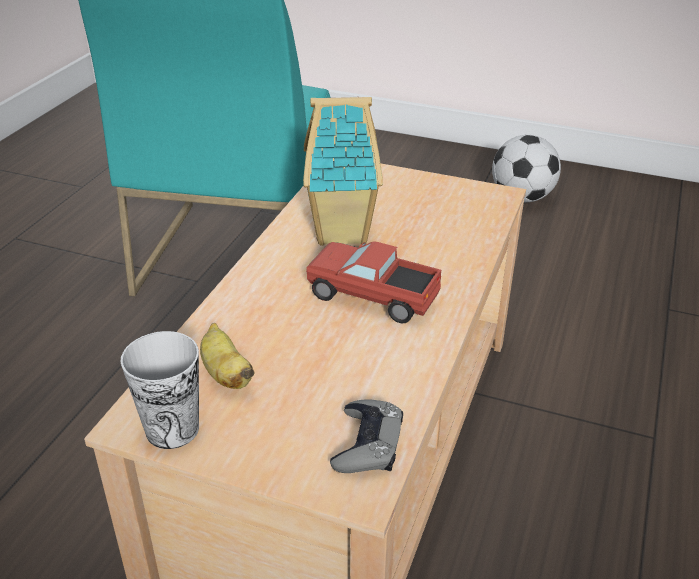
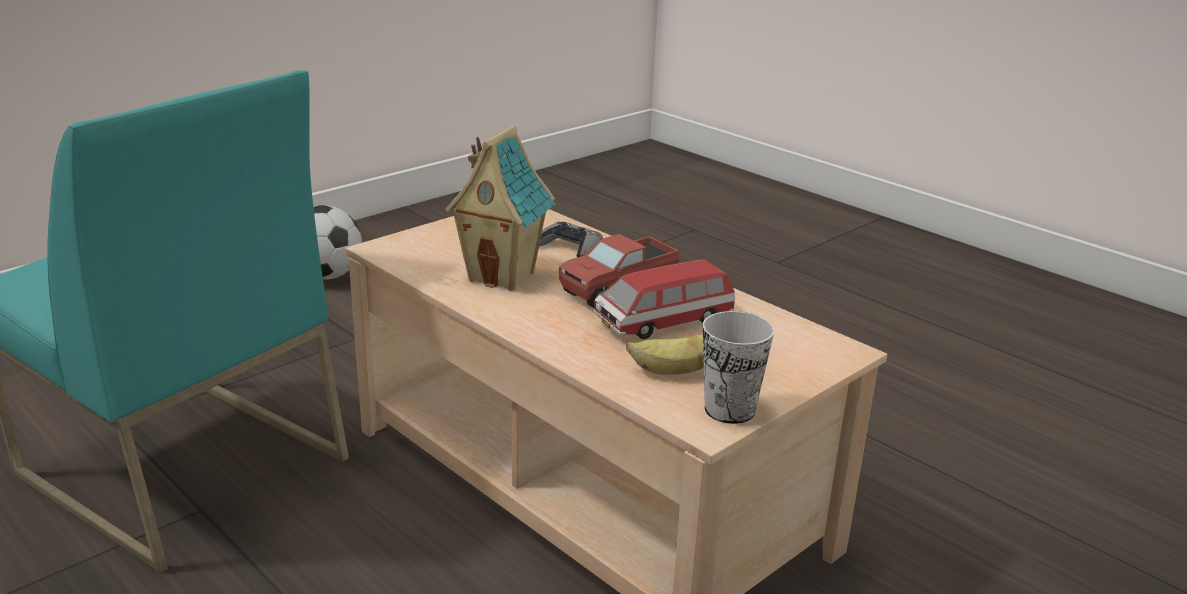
camera: 65 degrees left, 10 degrees down
grey game controller [330,399,403,473] -> grey game controller moved to [539,221,603,257]
none -> toy car [593,259,735,339]

